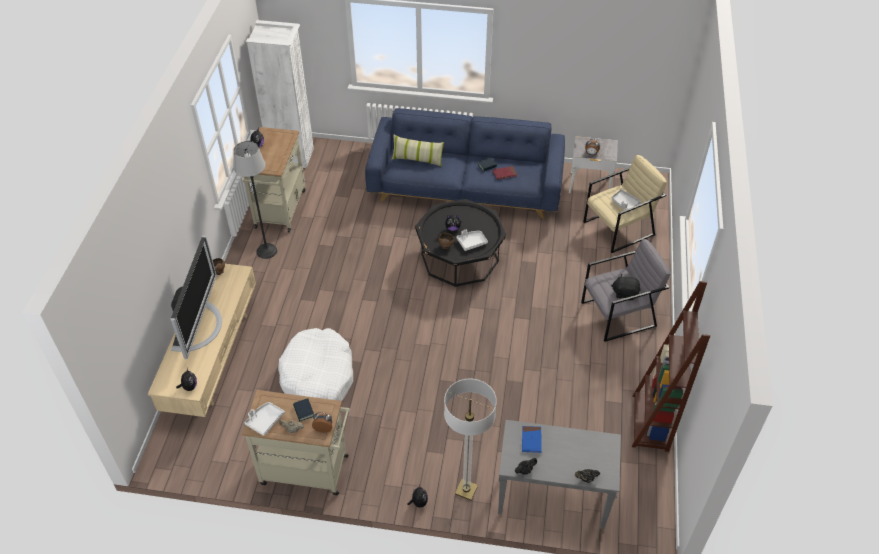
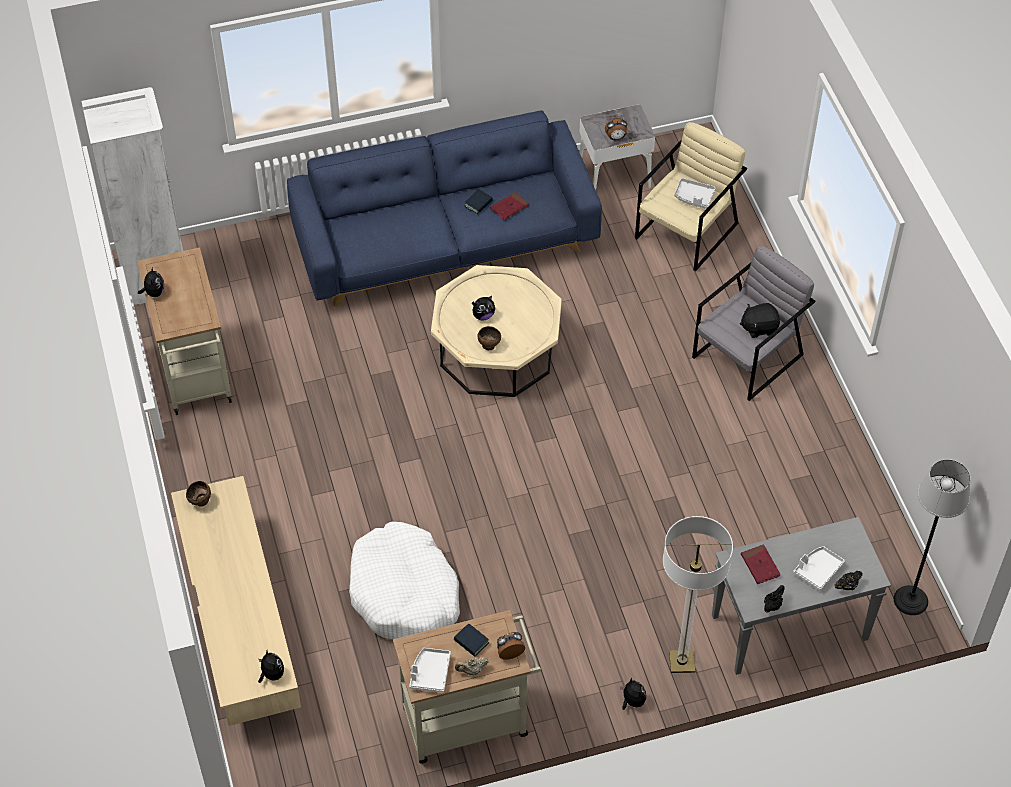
camera: 25 degrees left, 5 degrees up
television [170,235,222,359] -> none
floor lamp [233,141,277,259] -> floor lamp moved to [894,459,970,615]
pillow [391,135,444,167] -> none
black coffee table [415,199,506,287] -> beige coffee table [431,265,562,397]
white tray [456,230,488,251] -> white tray moved to [793,546,845,591]
blue book [522,426,542,453] -> red book [741,544,780,584]
brown bookcase [632,281,710,452] -> none

